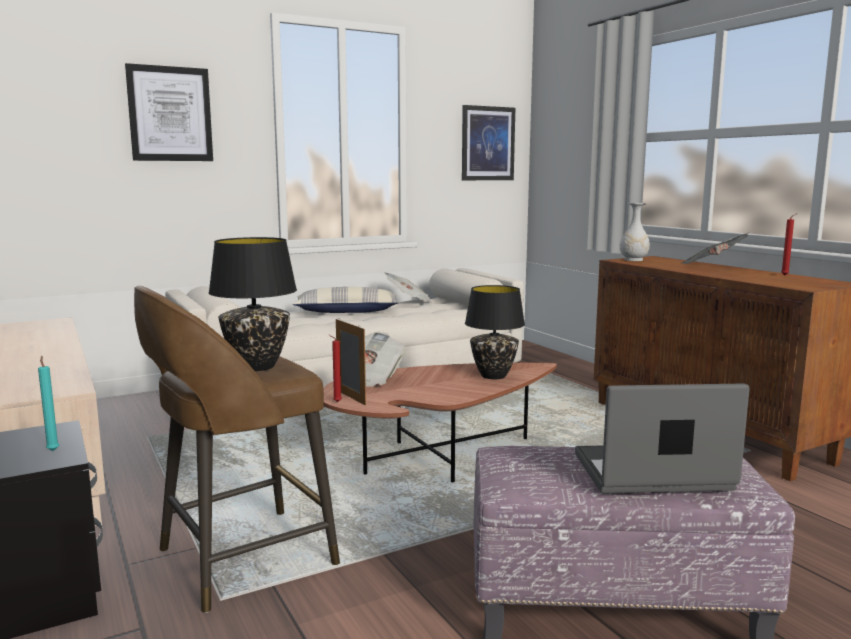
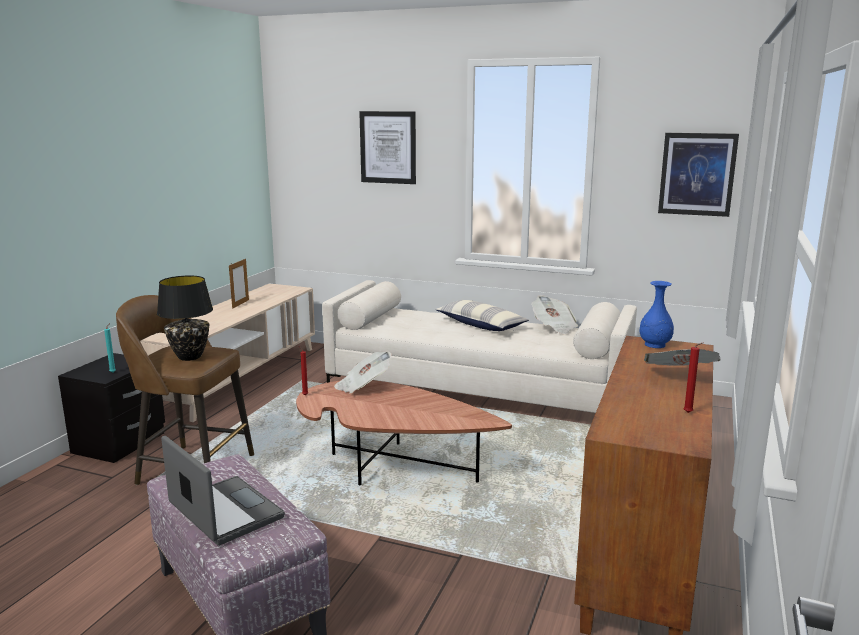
camera: 50 degrees right, 5 degrees up
picture frame [336,319,366,405] -> picture frame moved to [229,259,249,309]
black table lamp [465,285,525,379] -> none
white vase [620,203,650,261] -> blue vase [639,281,674,348]

